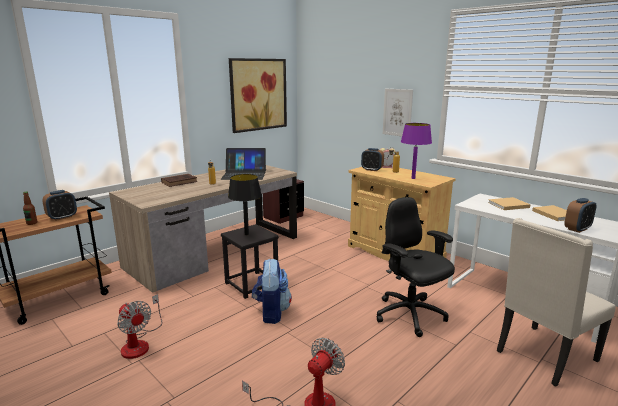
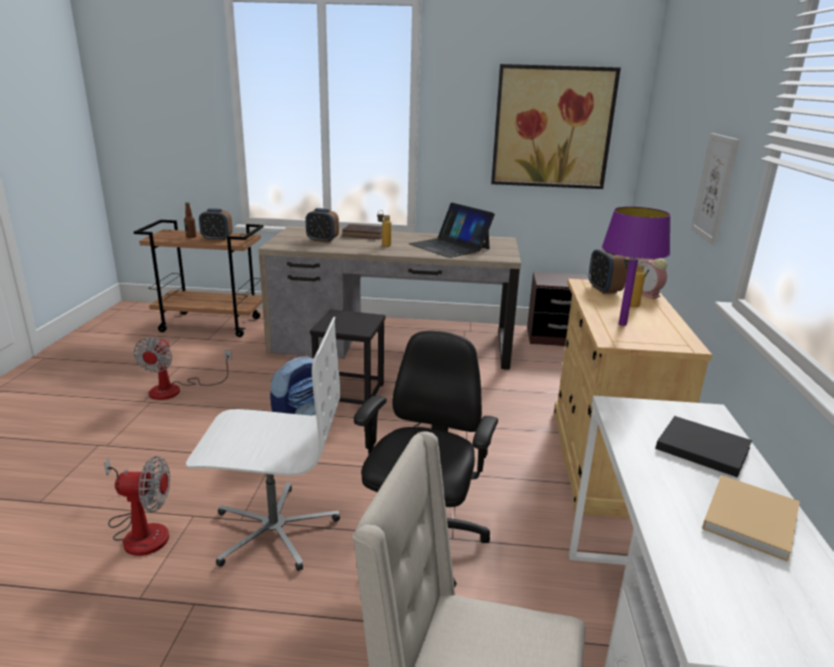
camera: 50 degrees right, 5 degrees up
black table lamp [228,174,262,235] -> none
beige book [488,197,531,210] -> black book [655,416,752,478]
alarm clock [564,198,597,233] -> alarm clock moved to [306,208,339,243]
none -> white office chair [186,317,340,571]

